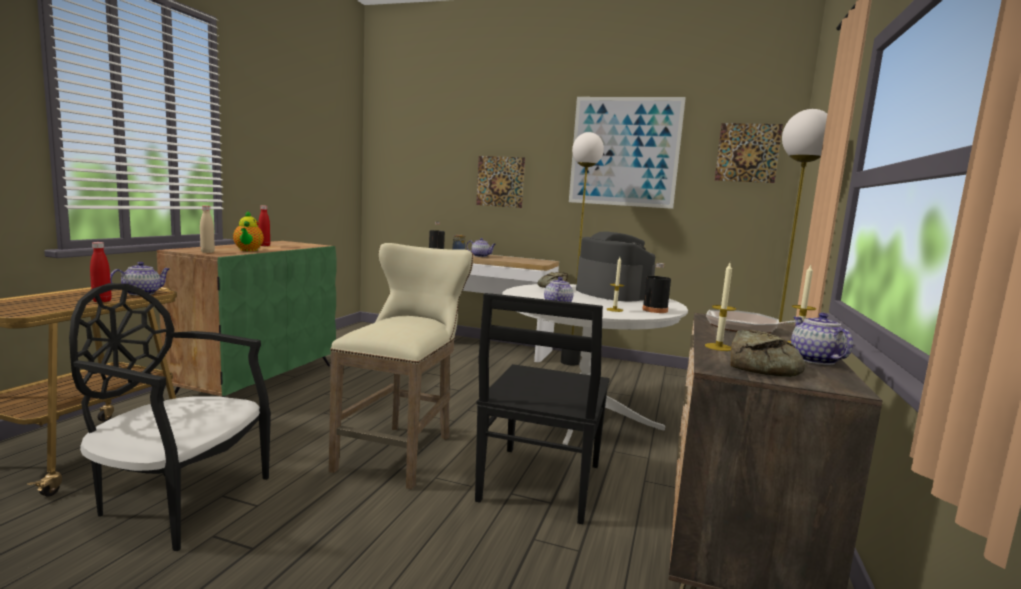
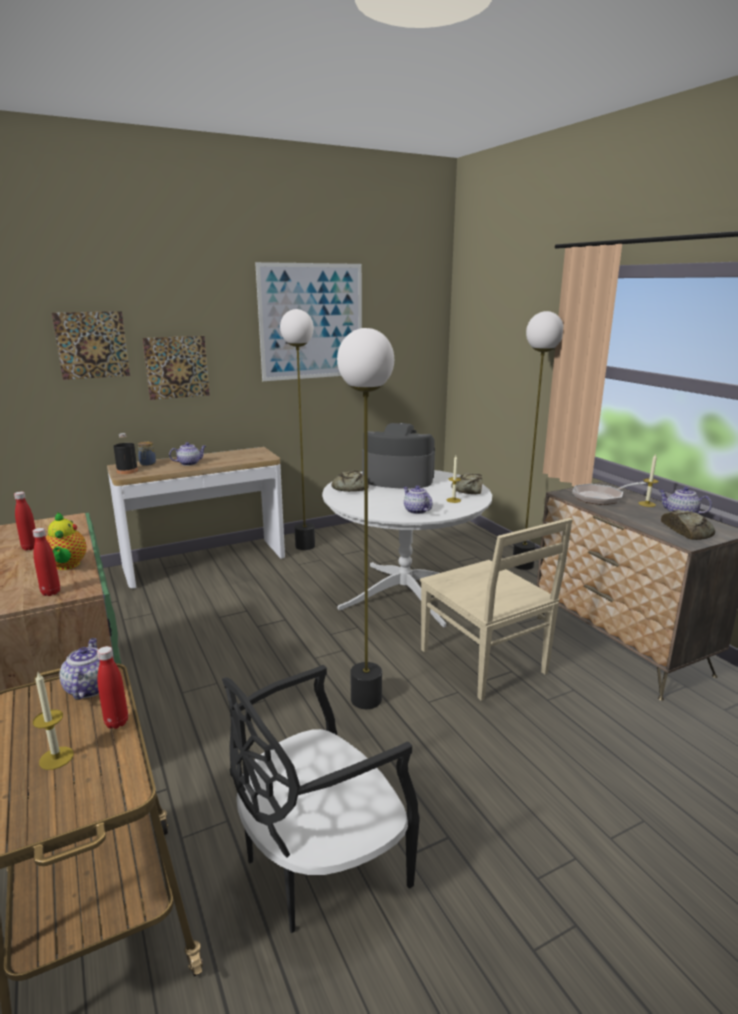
camera: 45 degrees left, 10 degrees up
beige bottle [200,206,215,253] -> red bottle [33,528,60,596]
teapot [233,210,264,251] -> teapot turned 45 degrees clockwise [46,512,87,570]
beige stool [329,243,473,490] -> floor lamp [337,328,394,709]
black chair [475,293,610,524] -> beige chair [420,518,573,701]
black bottle [643,263,671,313] -> bread [451,473,482,494]
candle [705,263,736,351] -> candle moved to [33,672,74,770]
picture [715,123,783,183] -> picture moved to [52,311,130,380]

